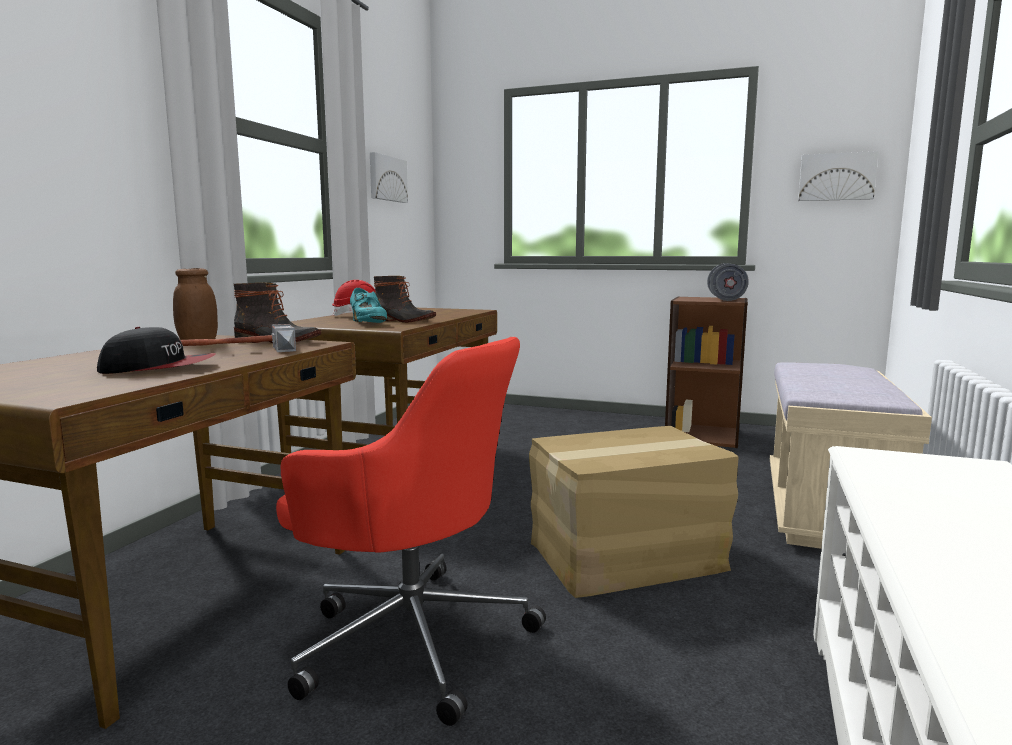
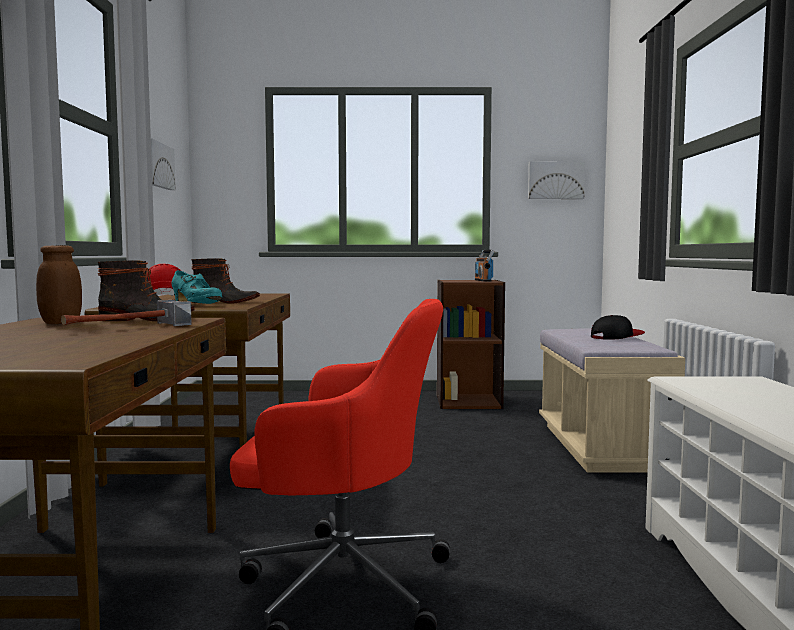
camera: 20 degrees left, 5 degrees down
cap [97,327,216,374] -> cap moved to [591,315,645,340]
cardboard box [529,426,739,598] -> none
grey dumbbell [707,263,749,301] -> radio [475,250,495,282]

